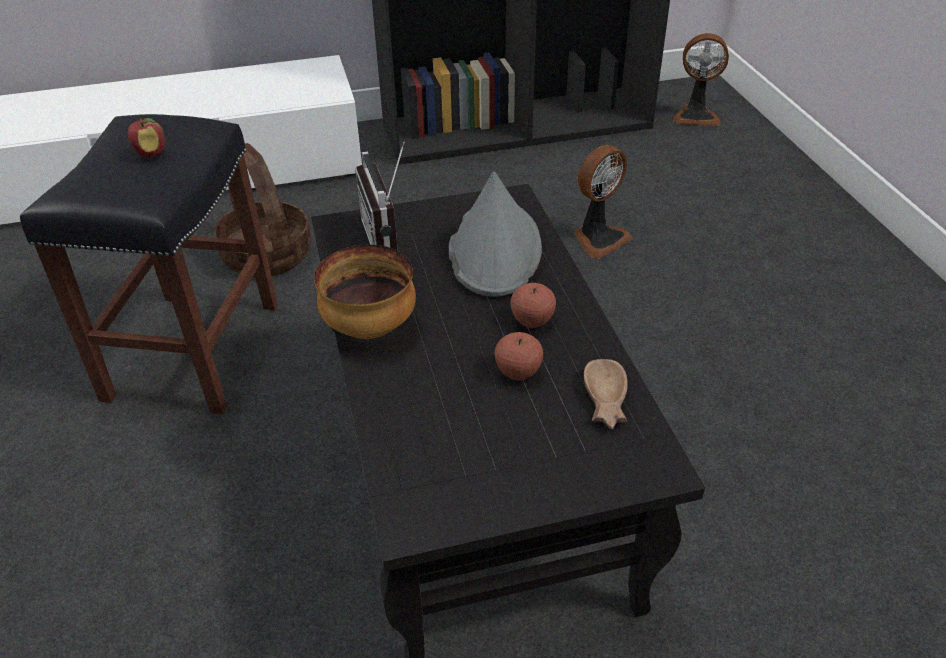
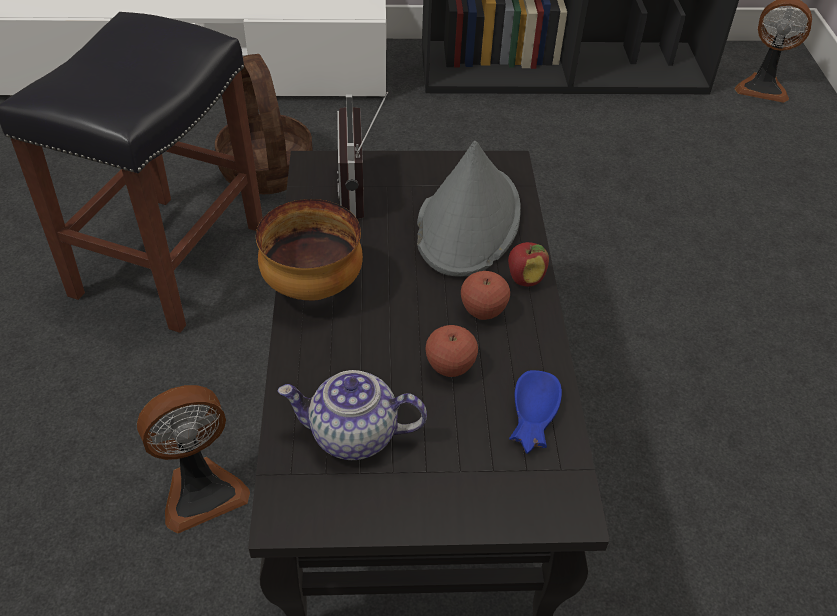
camera: 10 degrees right, 5 degrees up
apple [128,118,165,158] -> apple moved to [508,242,549,286]
fan [574,145,633,259] -> fan moved to [137,385,250,534]
brown bowl [584,359,628,429] -> blue bowl [509,370,562,454]
none -> teapot [277,370,427,460]

